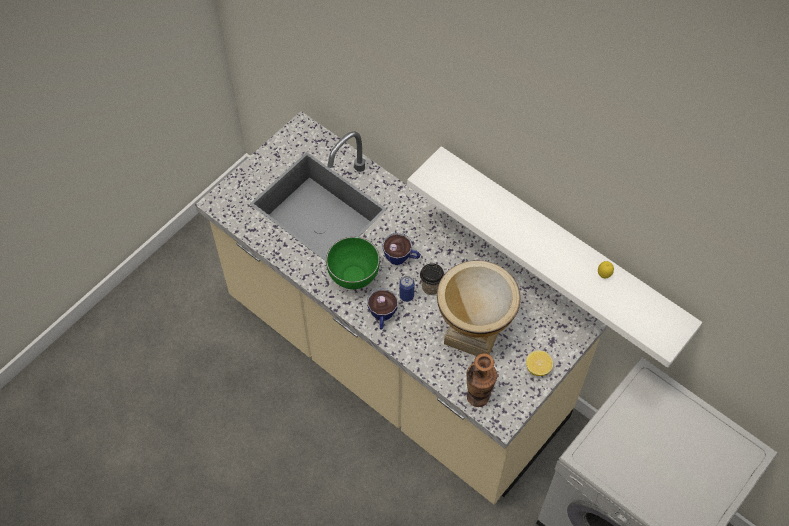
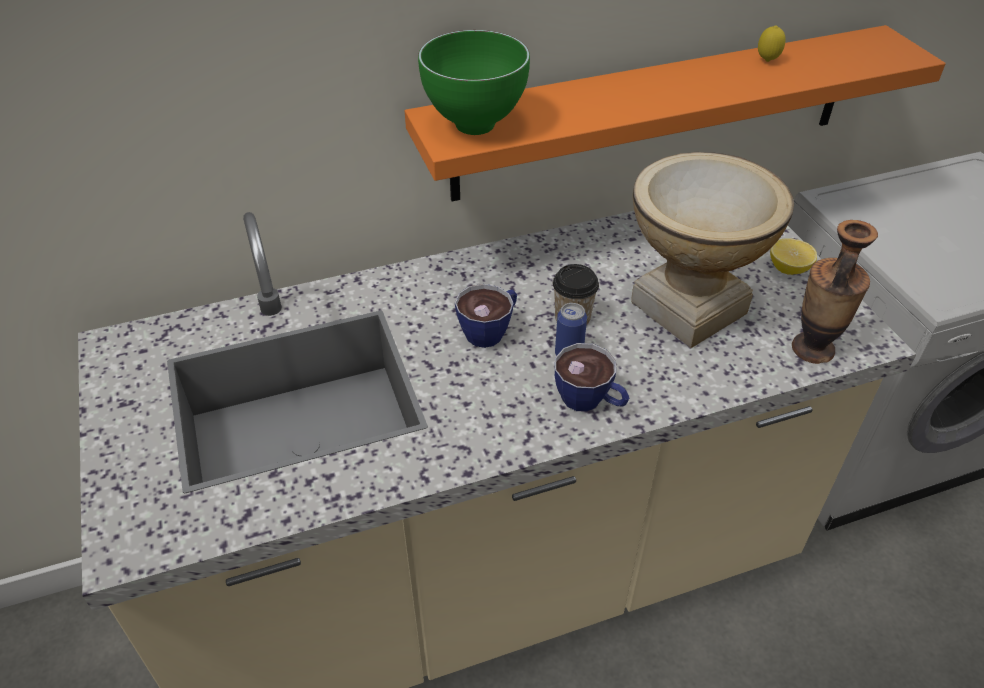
camera: 60 degrees left, 15 degrees down
green bowl [326,237,380,289] -> green bowl moved to [418,30,530,135]
white shelf [407,146,702,368] -> orange shelf [405,25,946,201]

